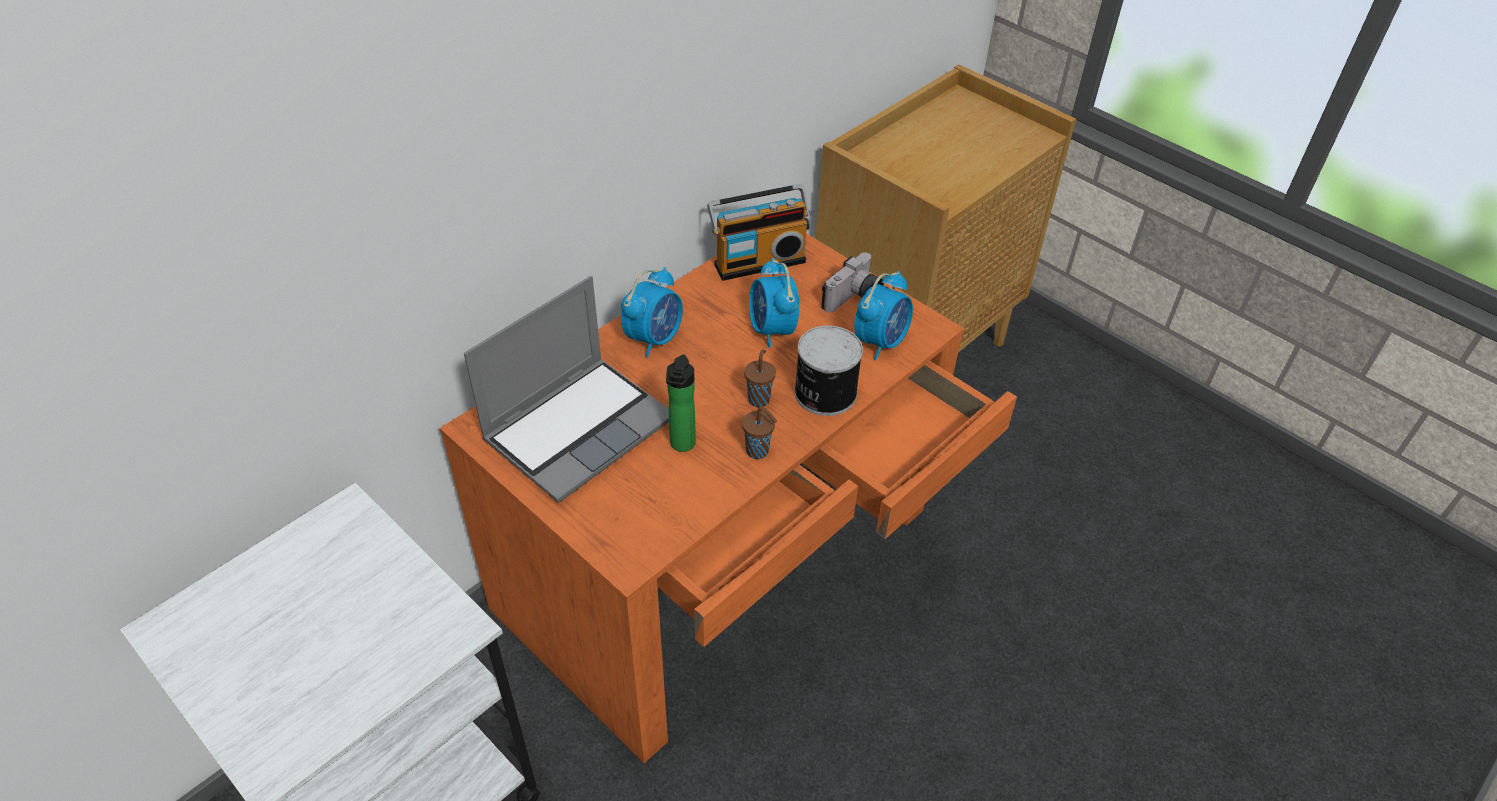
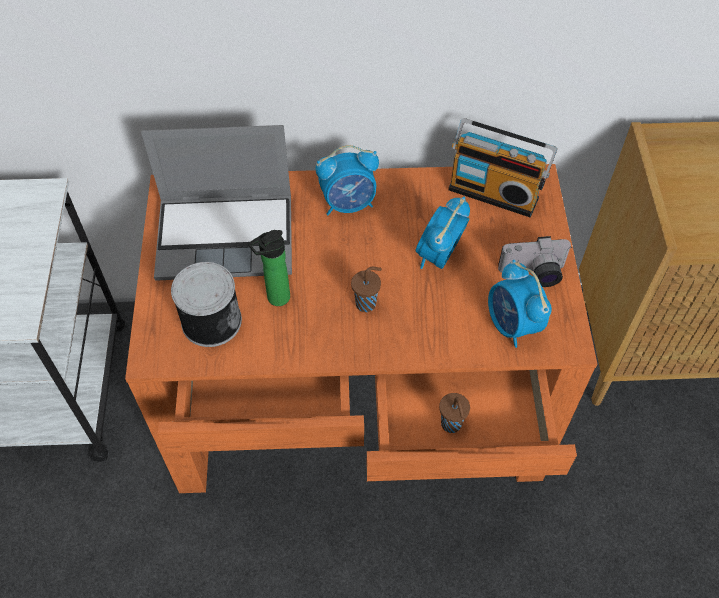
camera: 45 degrees right, 10 degrees up
brown cup [742,407,777,459] -> brown cup moved to [439,393,470,433]
can [794,326,863,416] -> can moved to [171,262,242,347]
alarm clock [854,271,913,360] -> alarm clock turned 75 degrees clockwise [488,260,552,348]

